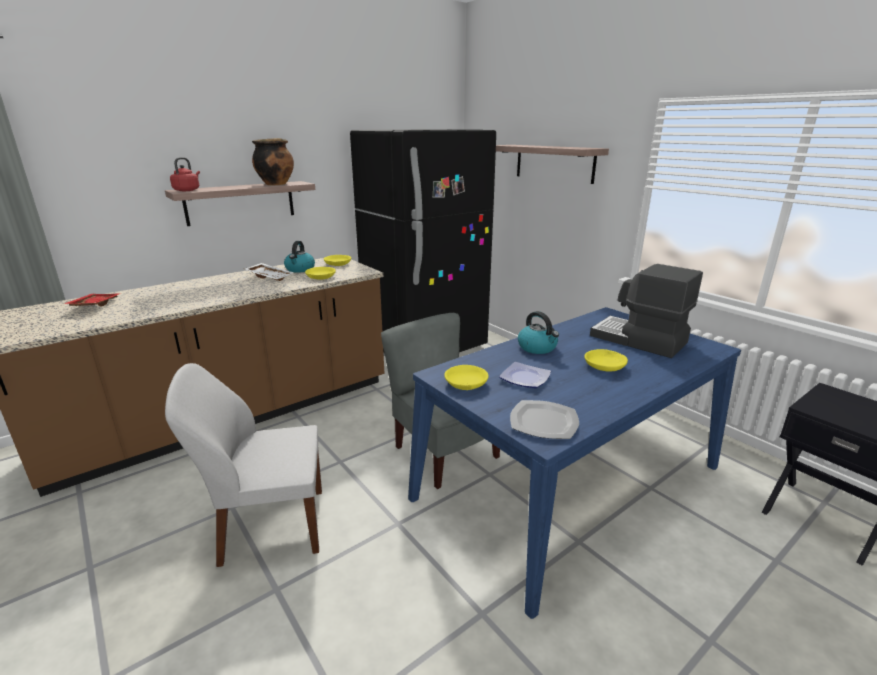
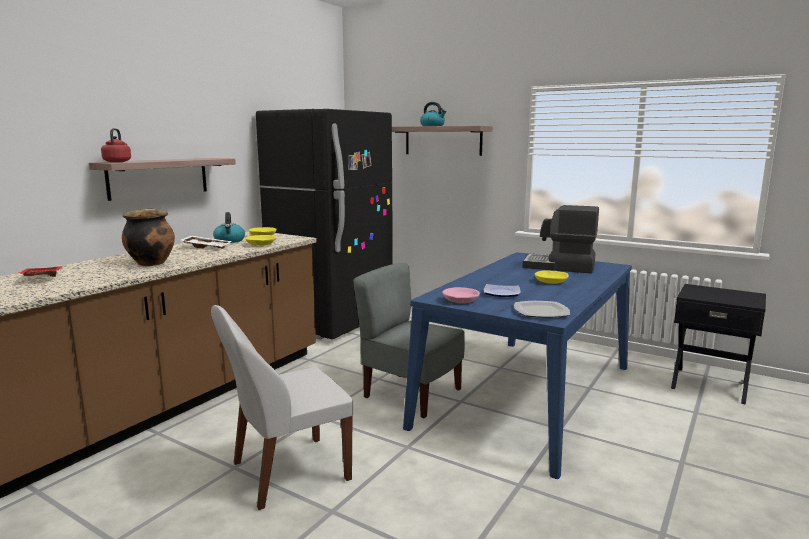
camera: 20 degrees left, 10 degrees down
cooking pot [252,138,294,186] -> cooking pot moved to [122,209,175,266]
yellow bowl [444,365,489,390] -> pink bowl [442,287,480,303]
kettle [518,311,559,354] -> kettle moved to [420,102,447,126]

